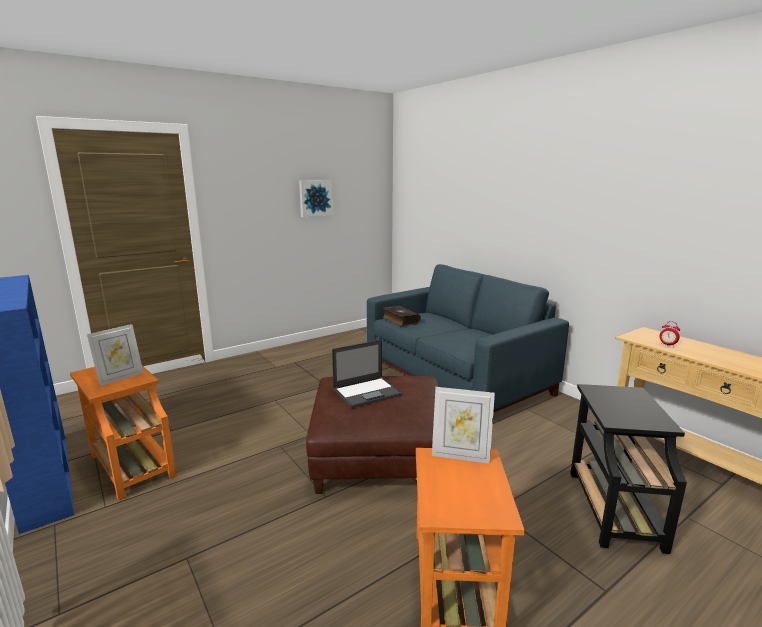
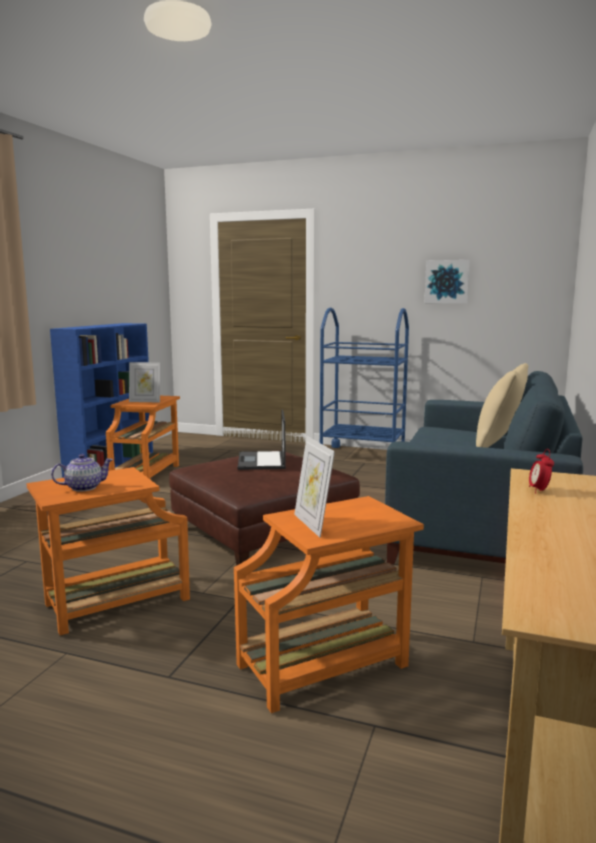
camera: 55 degrees right, 5 degrees down
laptop [332,340,402,408] -> laptop turned 60 degrees clockwise [238,409,286,470]
book [382,306,421,326] -> none
picture frame [432,387,495,464] -> picture frame moved to [294,436,335,538]
black side table [570,384,687,554] -> orange side table [234,496,424,713]
none -> teapot [51,454,113,491]
none -> blue cart [320,307,409,448]
none -> beige pillow [476,363,528,448]

